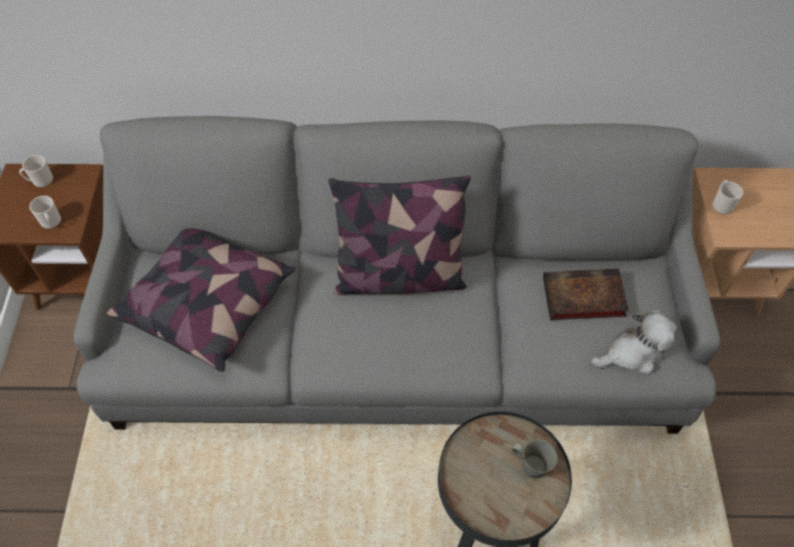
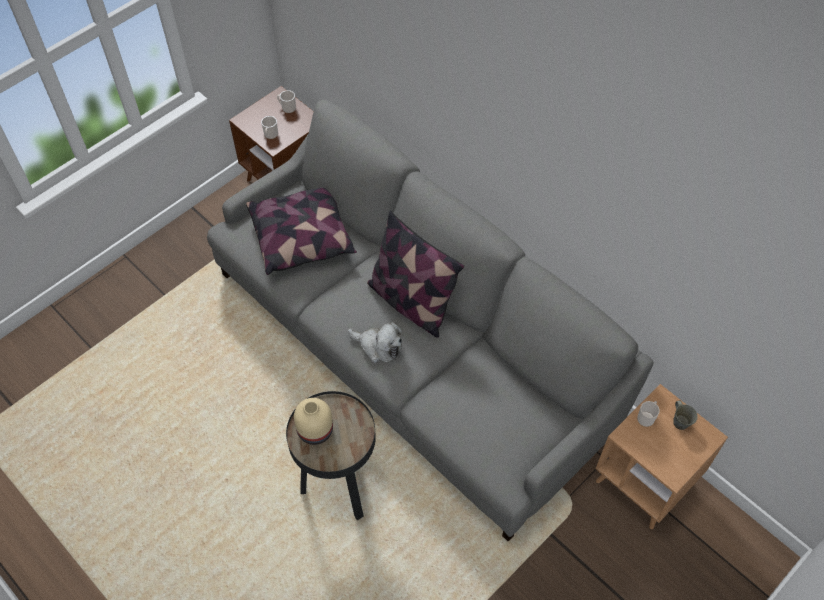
camera: 45 degrees right, 0 degrees up
grey mug [512,440,557,478] -> grey mug moved to [673,401,698,430]
book [543,268,629,320] -> none
plush toy [591,309,677,374] -> plush toy moved to [348,322,402,363]
none -> beige vase [294,398,333,445]

